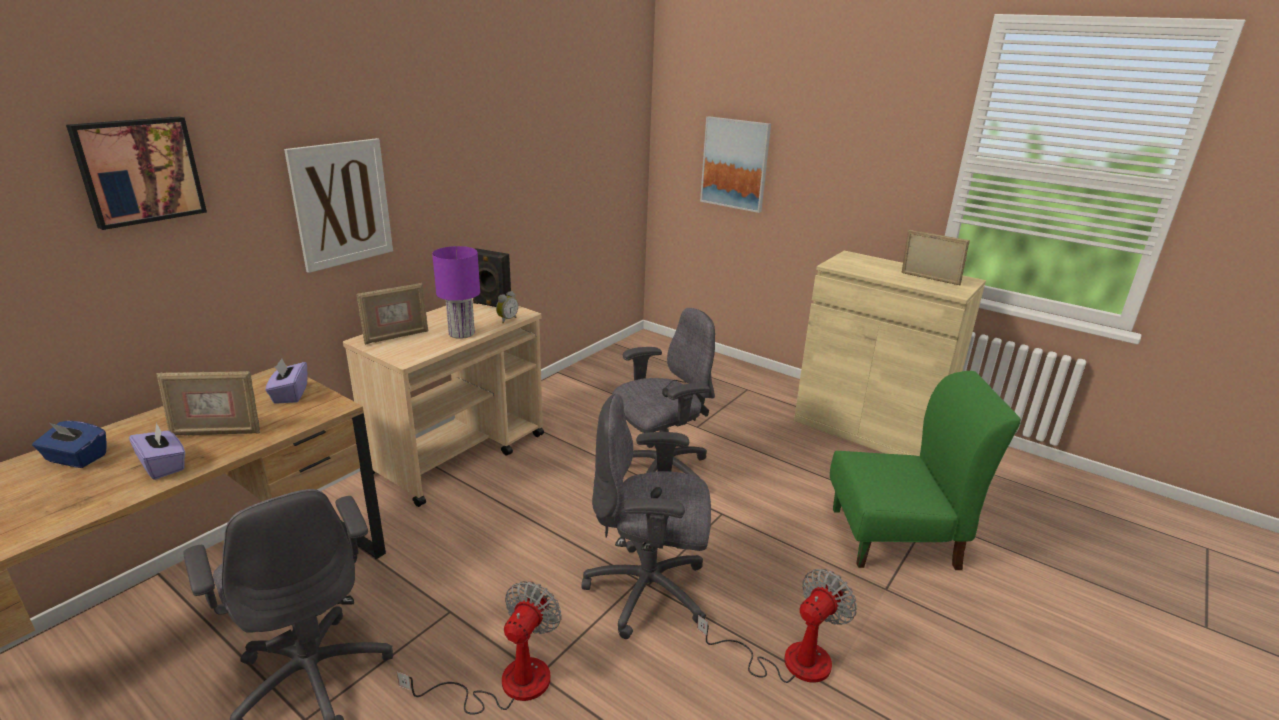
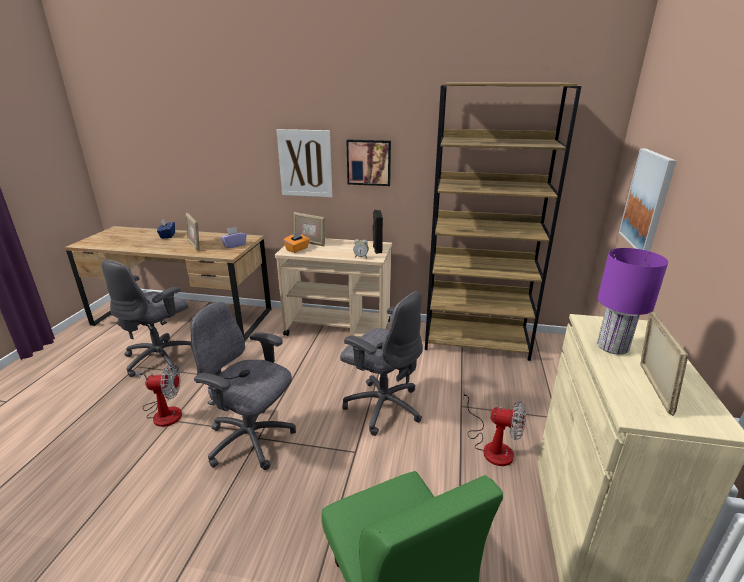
camera: 65 degrees right, 0 degrees up
picture [66,117,207,230] -> picture moved to [346,140,391,186]
purple tissue box [129,423,185,480] -> none
purple table lamp [432,246,480,339] -> purple table lamp moved to [597,248,668,355]
grey office chair [581,394,711,639] -> grey office chair turned 45 degrees counterclockwise [190,302,296,470]
fan [697,569,857,683] -> fan moved to [463,388,526,466]
none -> orange tissue box [283,232,310,253]
none -> brown bookcase [425,82,582,361]

